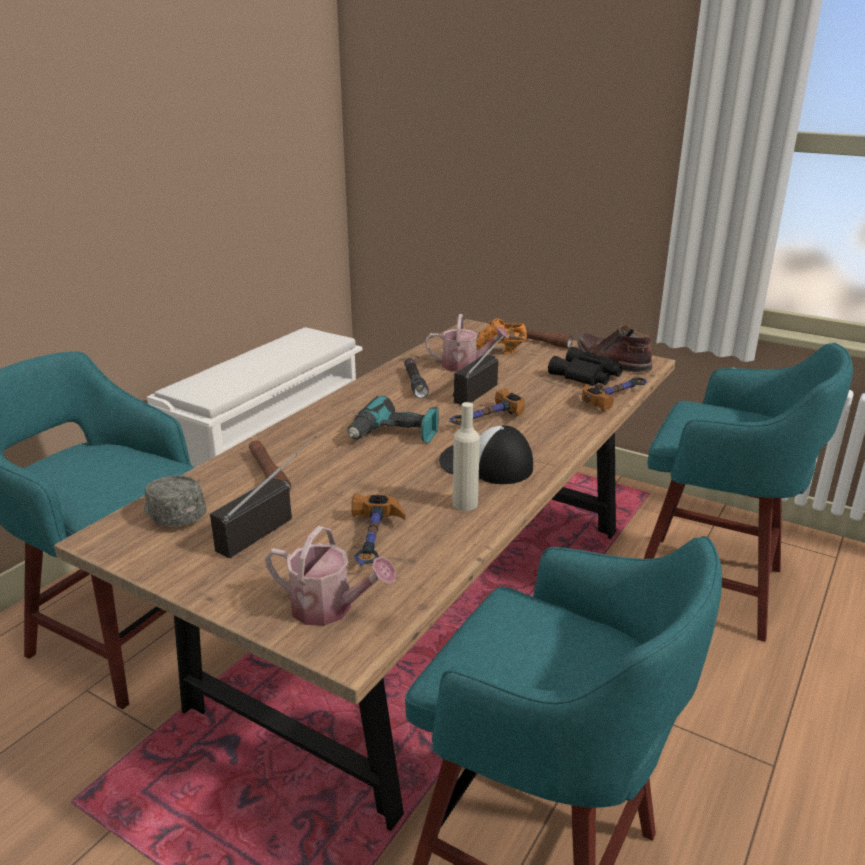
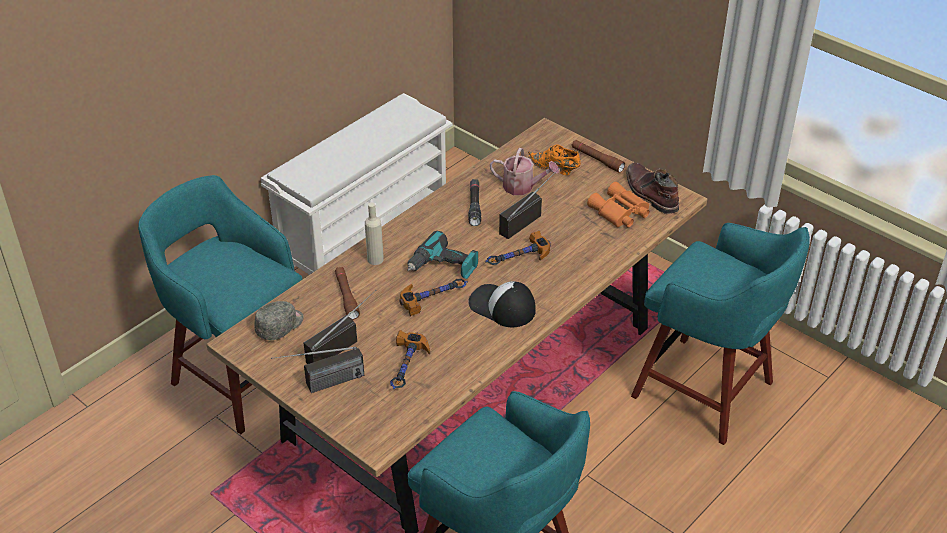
camera: 10 degrees right, 15 degrees up
grey cap [144,475,207,527] -> grey cap turned 75 degrees clockwise [254,301,304,340]
watering can [265,526,396,626] -> none
beige bottle [453,402,480,511] -> beige bottle moved to [365,202,384,265]
black binoculars [548,347,623,386] -> orange binoculars [587,182,650,227]
hammer [582,377,647,411] -> hammer moved to [399,279,468,316]
none -> radio [271,347,364,393]

